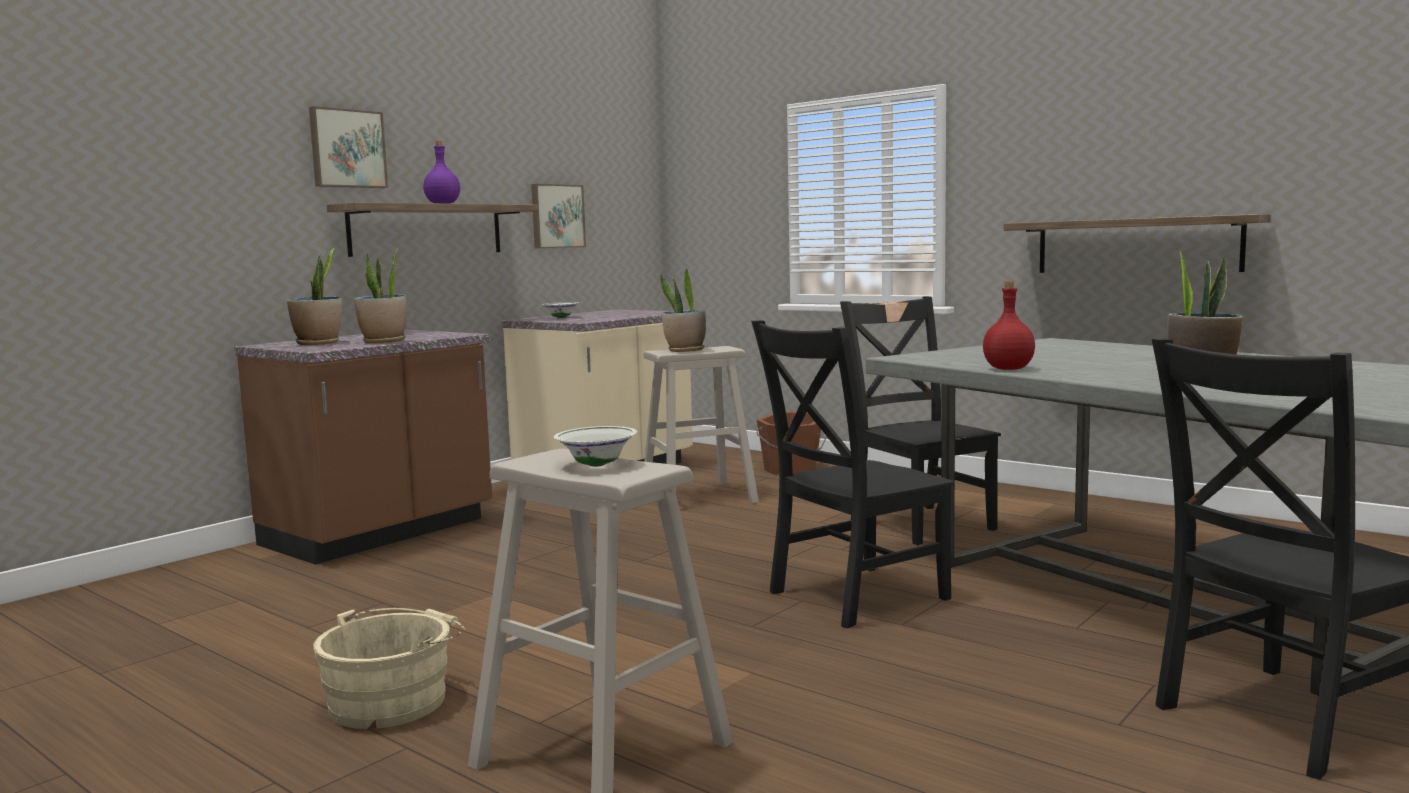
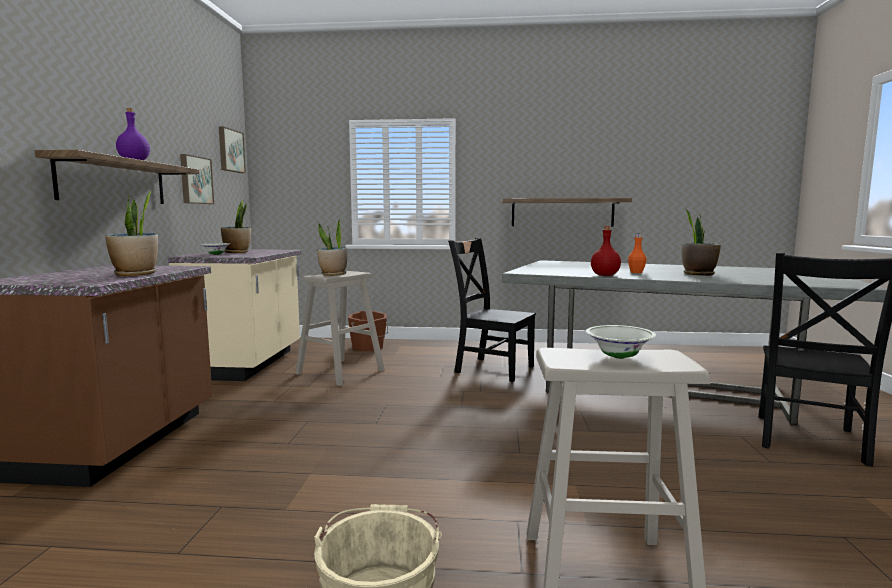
camera: 35 degrees left, 0 degrees up
potted plant [287,248,342,345] -> potted plant moved to [221,200,251,253]
picture [309,106,388,188] -> picture moved to [219,126,246,173]
black chair [751,320,954,628] -> none
none -> orange bottle [628,233,647,273]

